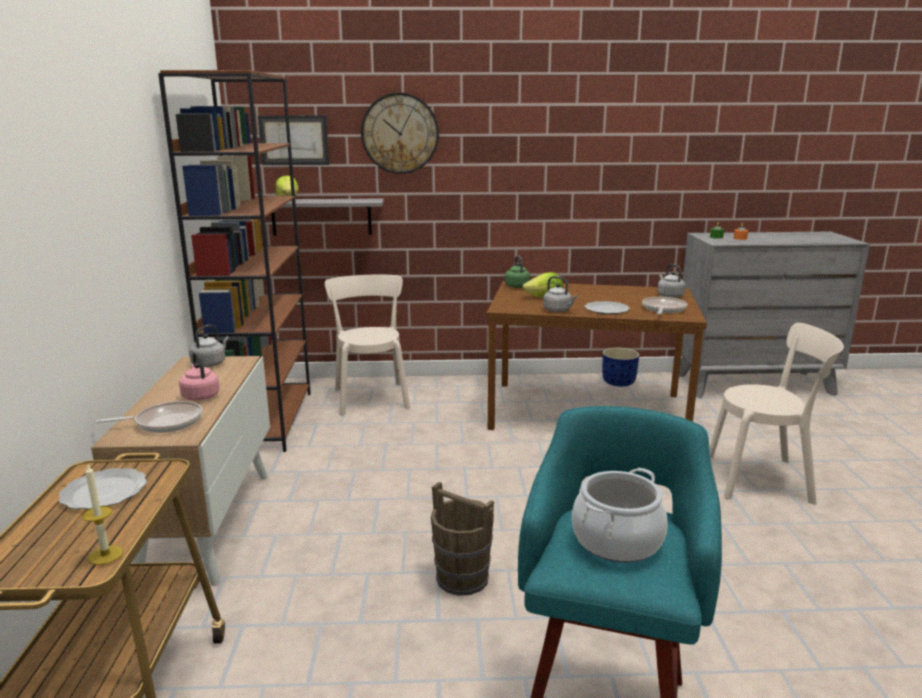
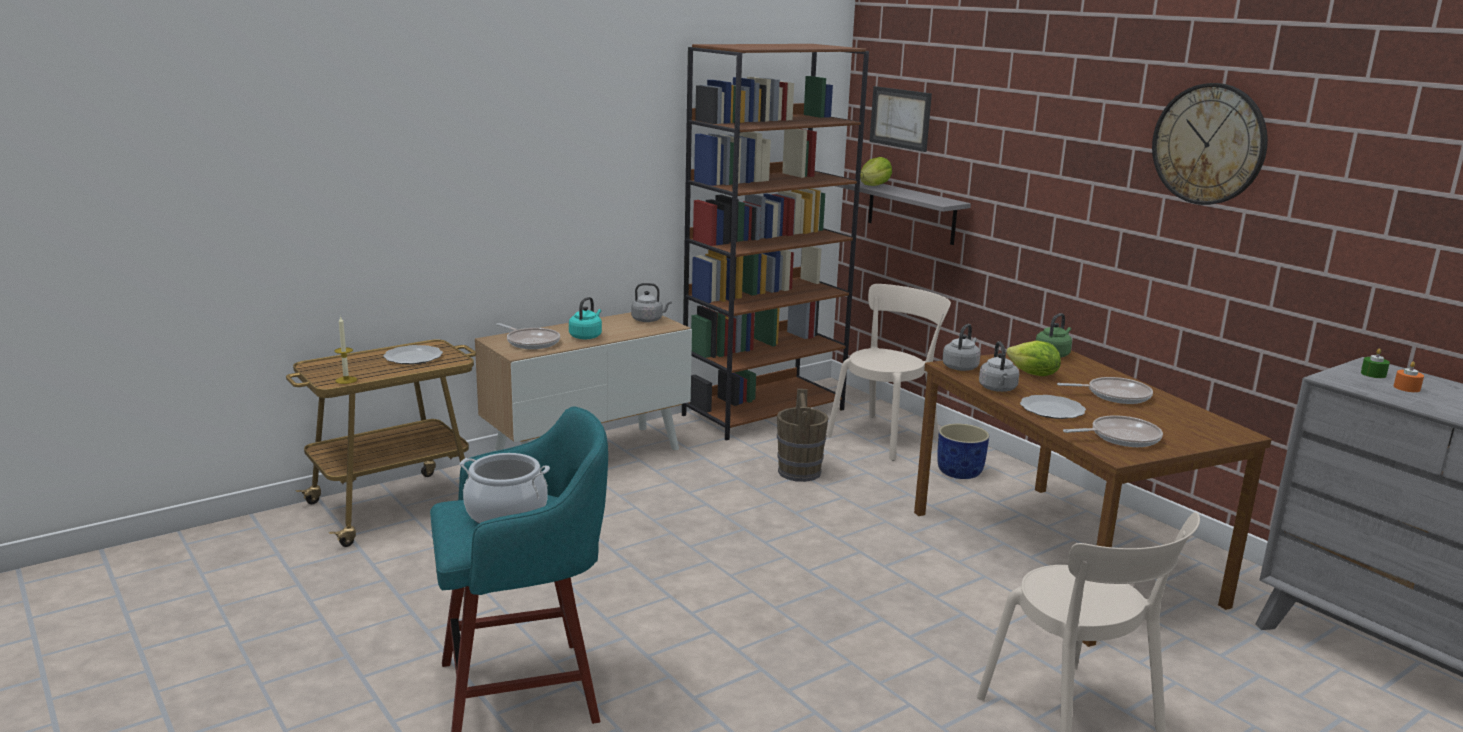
camera: 55 degrees right, 0 degrees up
pink kettle [179,352,220,401] -> turquoise kettle [569,297,602,339]
wall clock [361,93,439,174] -> wall clock moved to [1152,83,1268,205]
brown bucket [431,482,494,596] -> brown bucket moved to [777,389,829,482]
blue planter [602,348,639,387] -> blue planter moved to [937,423,989,479]
grey kettle [657,264,685,298] -> grey kettle moved to [942,324,981,371]
none -> frying pan [1057,377,1153,404]

